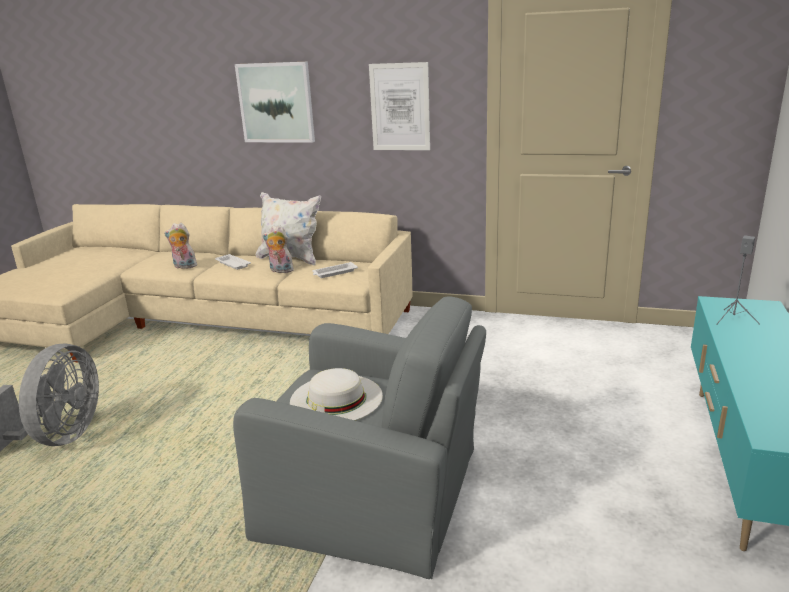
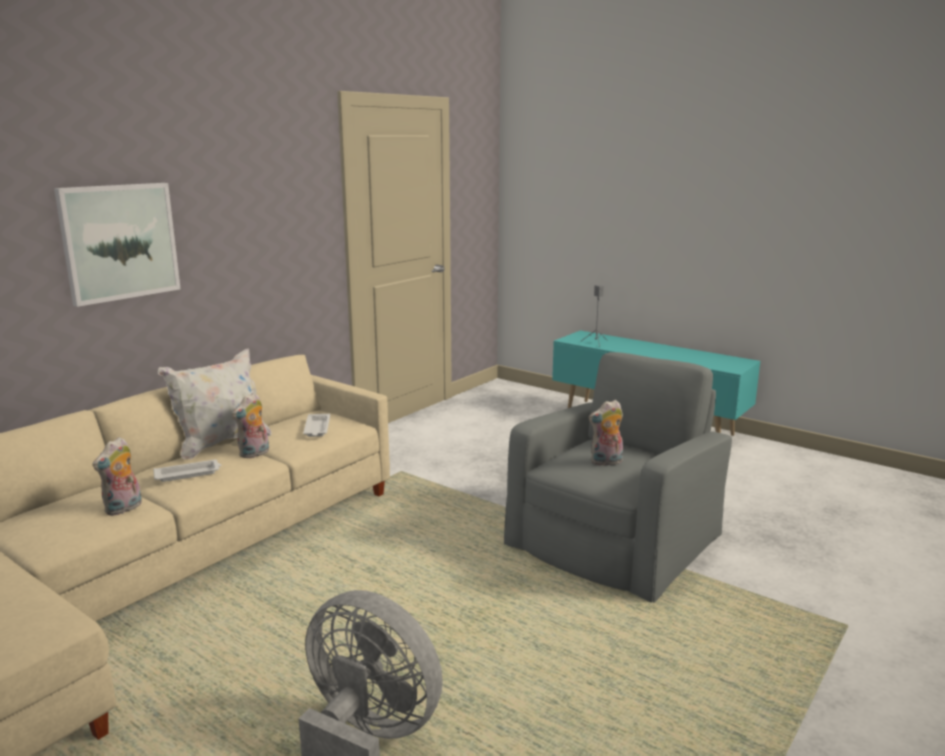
camera: 70 degrees left, 5 degrees down
white hat [290,368,383,421] -> plush toy [589,400,623,466]
picture [369,62,430,150] -> none

